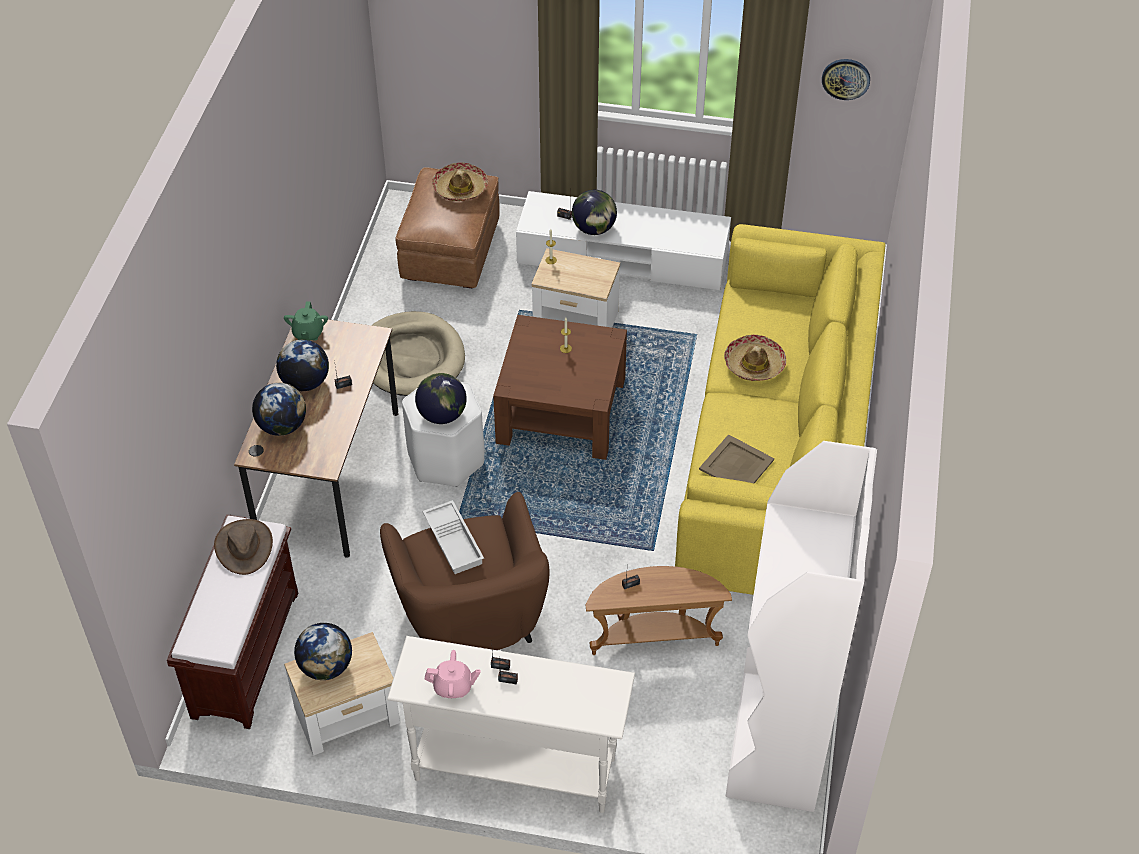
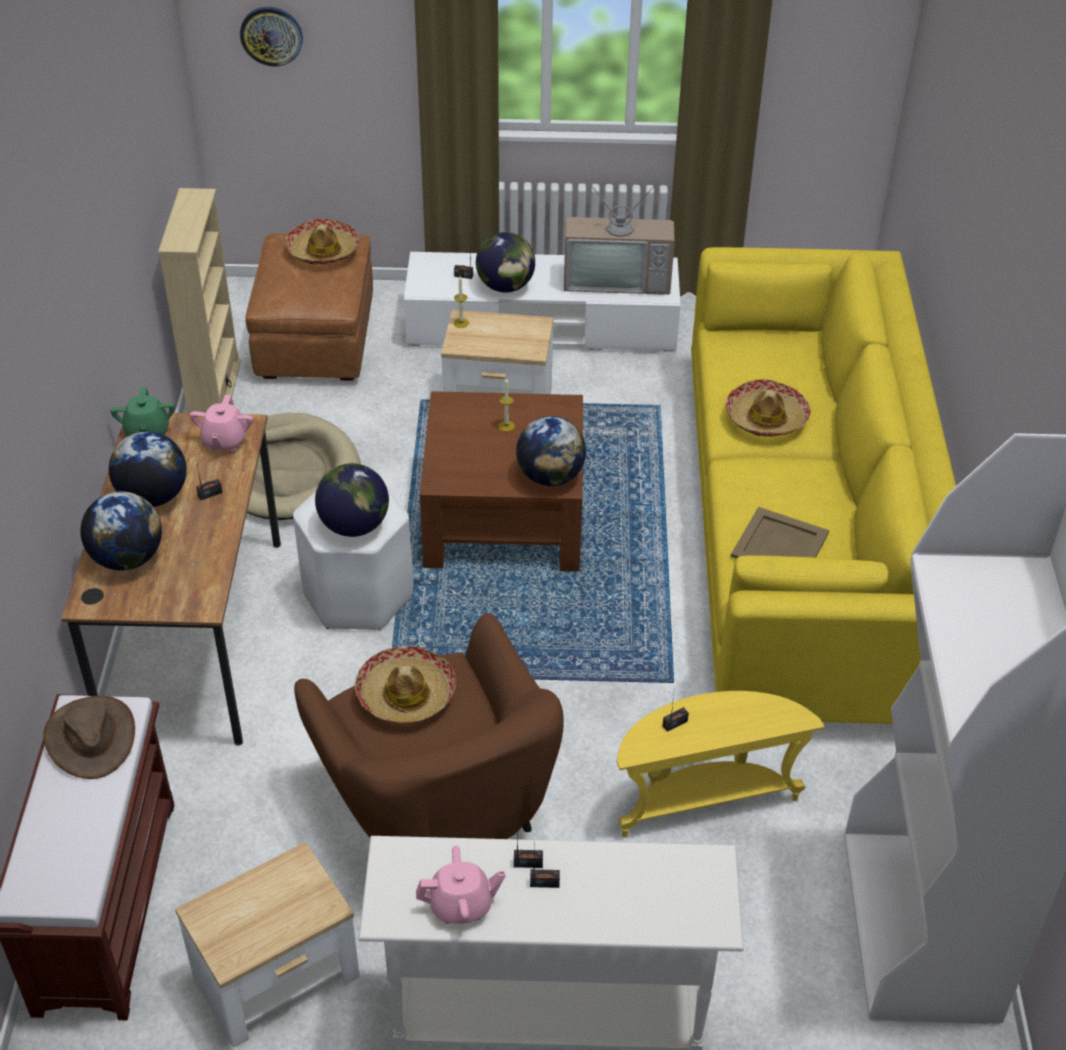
camera: 10 degrees left, 5 degrees down
globe [294,623,352,680] -> globe moved to [516,416,586,486]
white tray [422,500,484,574] -> hat [355,646,456,723]
brown side table [586,566,732,655] -> yellow side table [616,691,824,837]
wall clock [822,59,870,100] -> wall clock moved to [240,7,303,66]
none -> beige bookcase [158,188,241,413]
none -> pink teapot [190,395,253,451]
none -> television [564,180,675,295]

